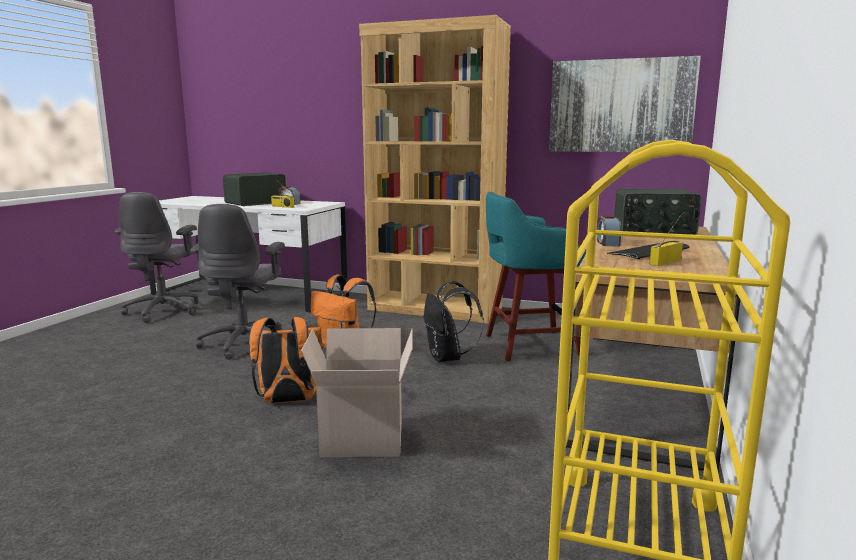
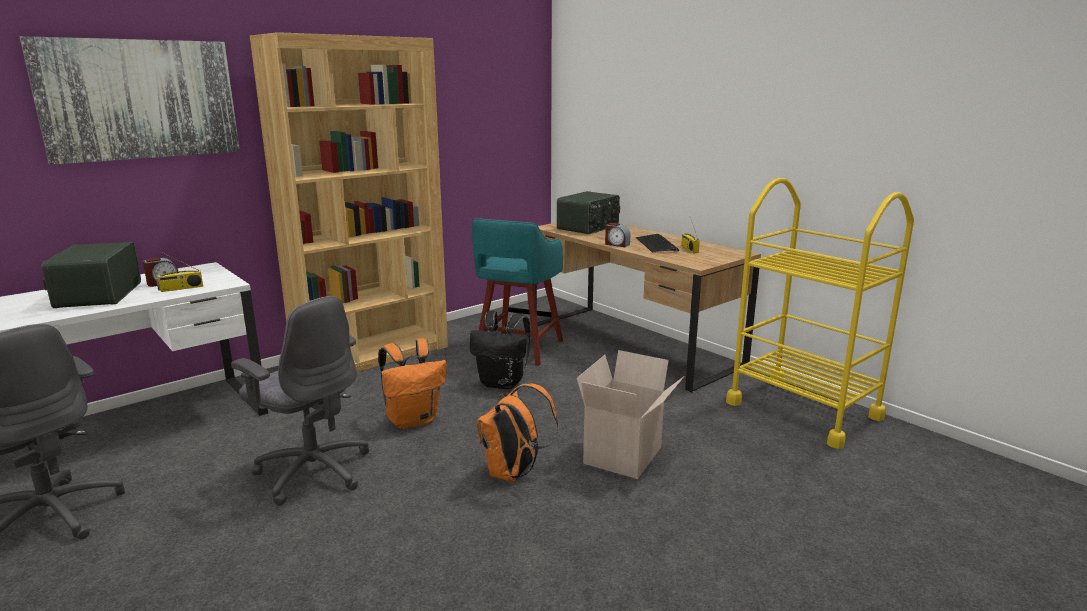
camera: 60 degrees left, 5 degrees up
picture [549,56,701,152] -> picture moved to [19,36,240,165]

